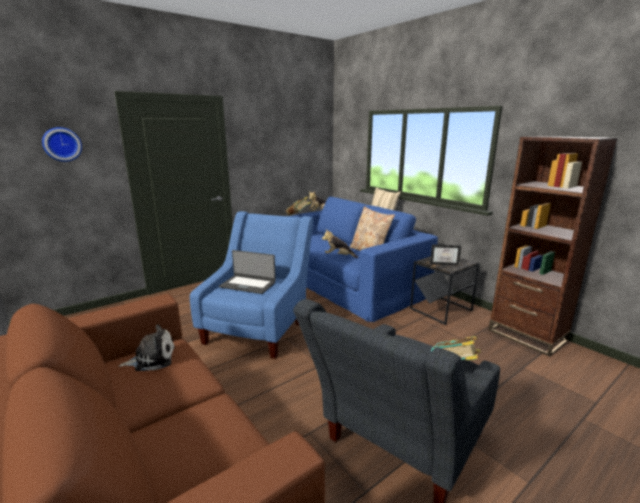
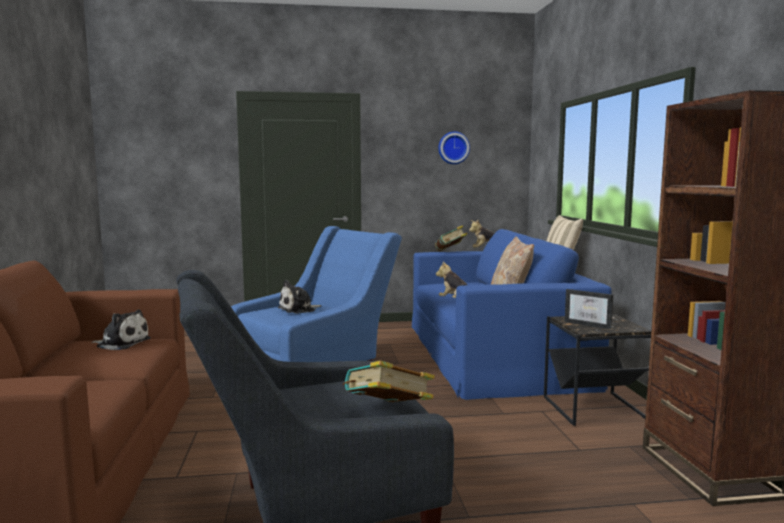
camera: 30 degrees right, 10 degrees down
wall clock [42,127,82,162] -> wall clock moved to [438,131,470,164]
laptop [219,250,276,294] -> plush toy [278,280,321,314]

